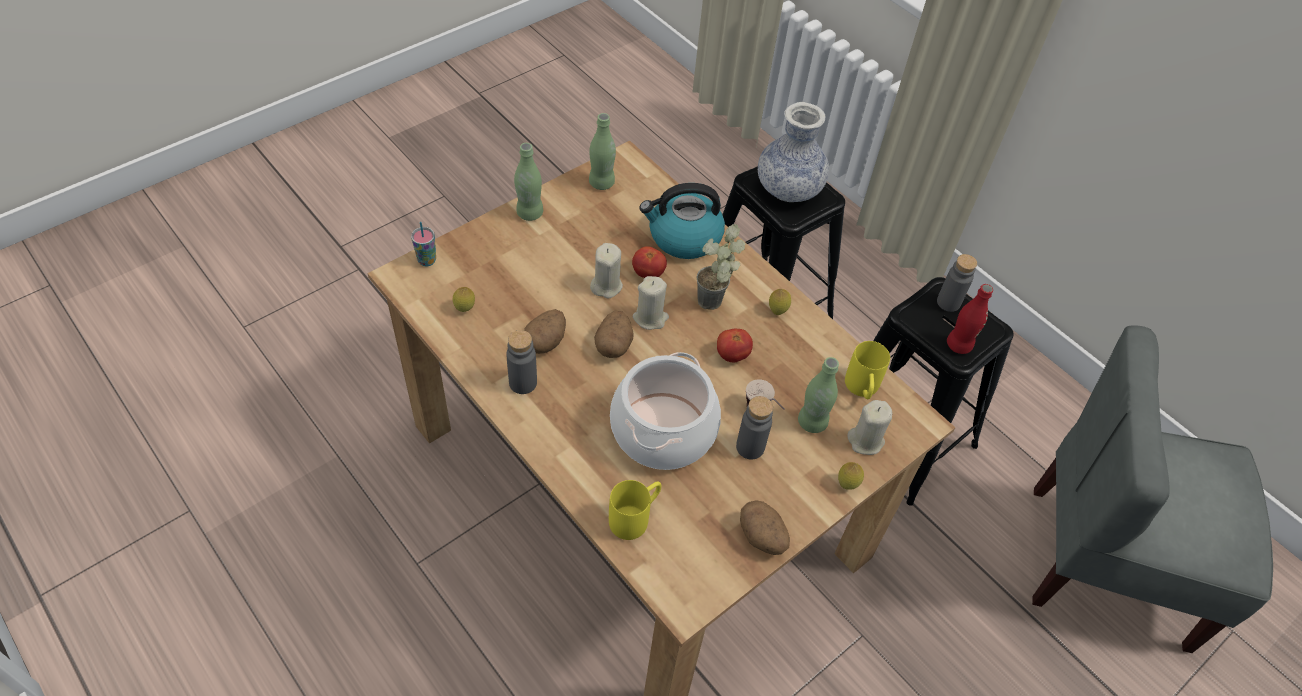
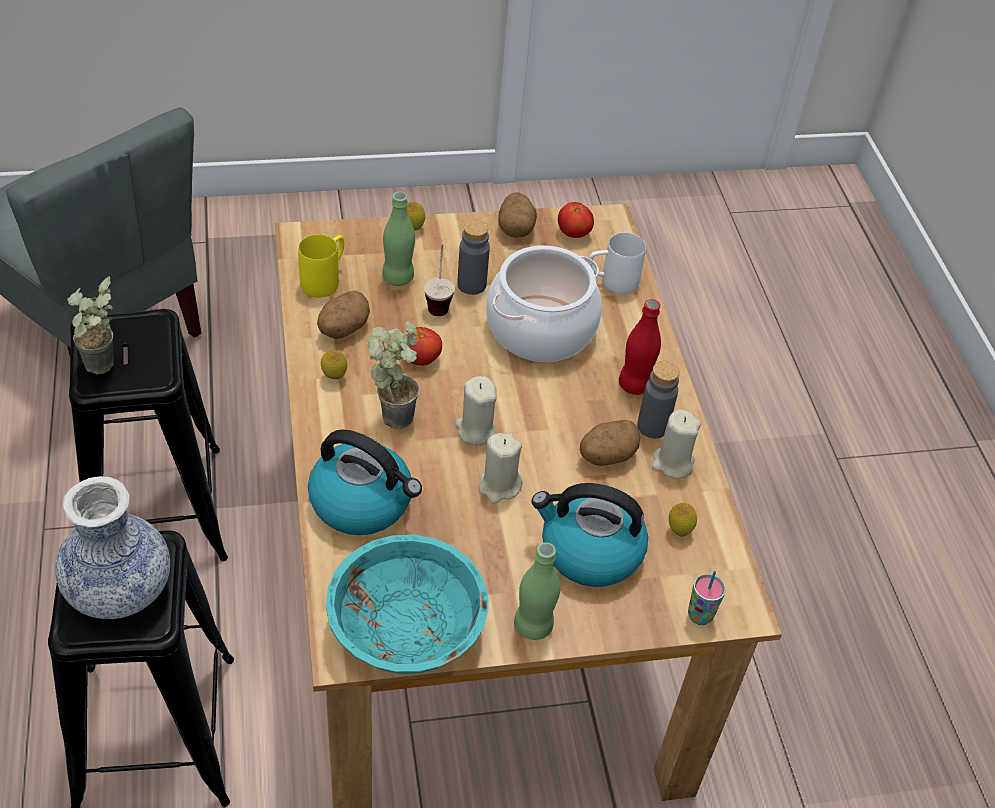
camera: 150 degrees left, 5 degrees down
green bottle [589,113,616,190] -> turquoise bowl [326,534,489,674]
potato [594,311,634,358] -> potato moved to [317,291,370,339]
yellow mug [609,480,661,540] -> white mug [587,232,646,294]
tomato [632,246,667,278] -> tomato moved to [558,202,594,238]
beige candle [847,400,892,455] -> beige candle moved to [652,409,701,479]
grey bottle [937,254,977,312] -> potted plant [67,276,114,374]
red bottle [947,284,993,354] -> red bottle moved to [619,299,661,395]
none -> kettle [531,483,648,587]

